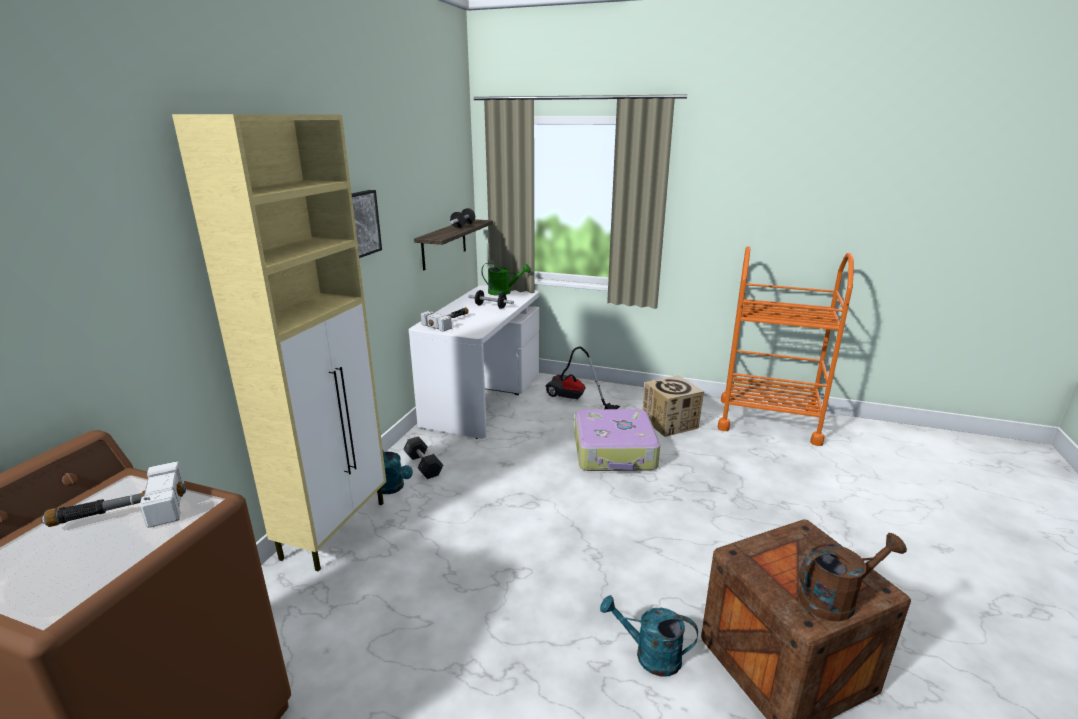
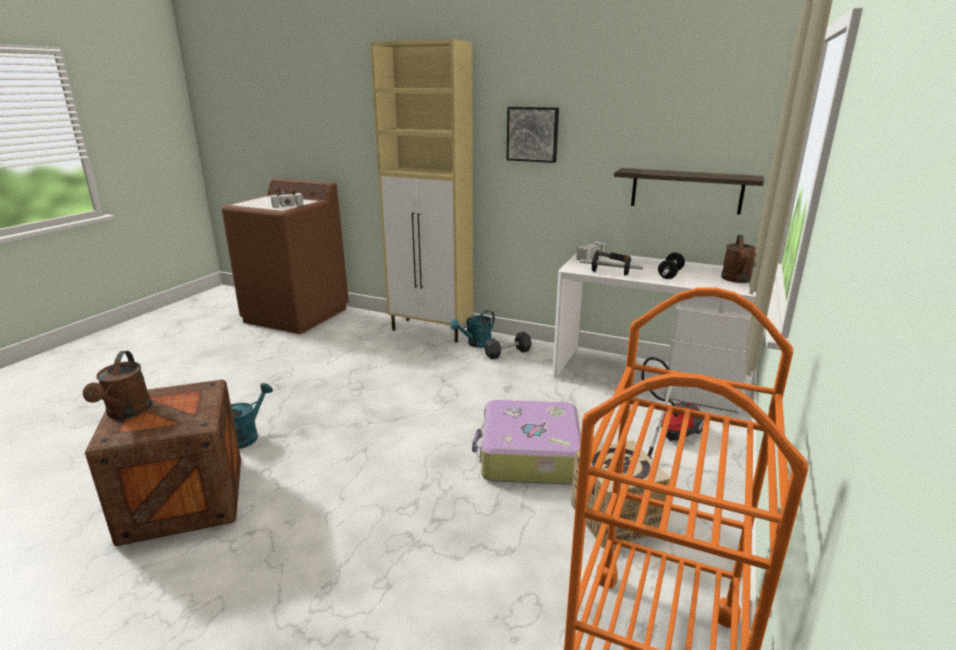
camera: 95 degrees right, 0 degrees up
dumbbell [450,208,475,228] -> dumbbell moved to [580,253,643,276]
green watering can [481,263,530,296] -> brown watering can [721,235,756,283]

